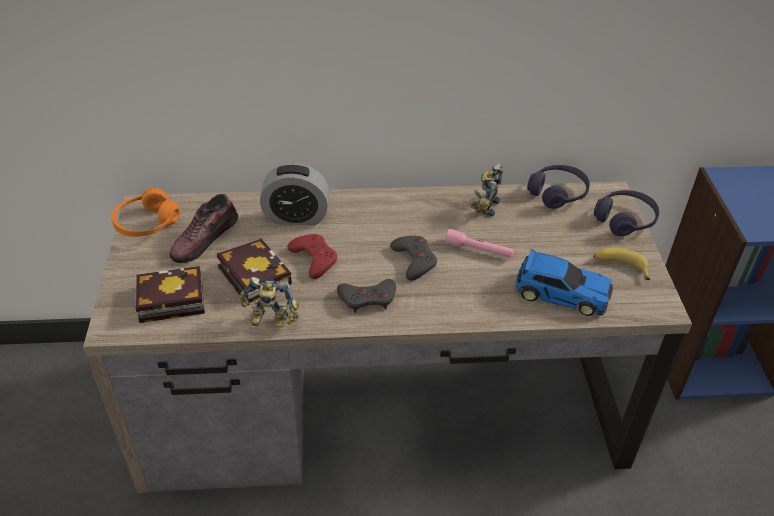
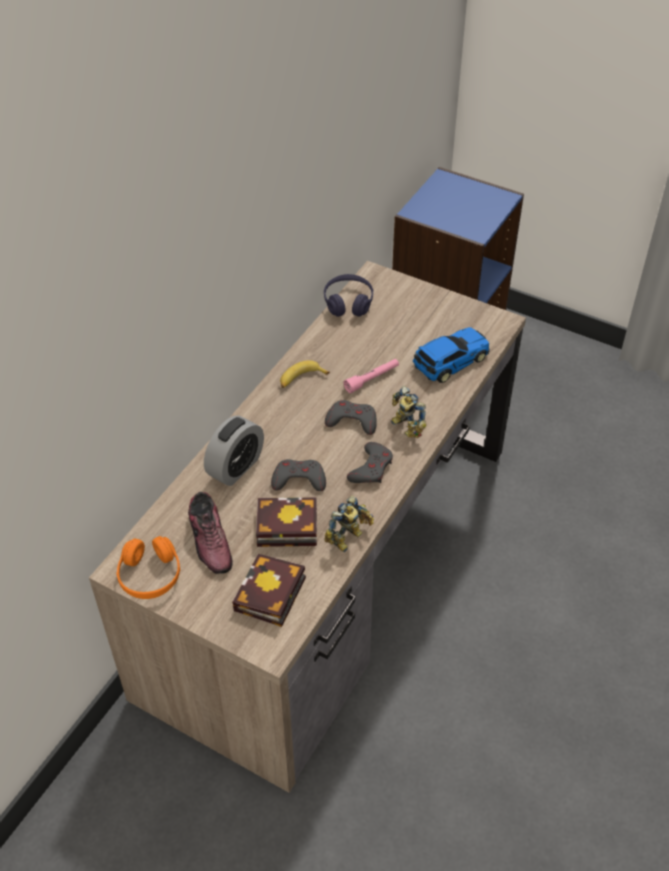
camera: 55 degrees left, 5 degrees up
red game controller [287,234,337,279] -> grey game controller [271,459,326,491]
toy robot [469,163,503,216] -> toy robot moved to [391,386,427,438]
banana [593,248,650,280] -> banana moved to [280,360,330,388]
purple headphones [594,190,659,236] -> none

